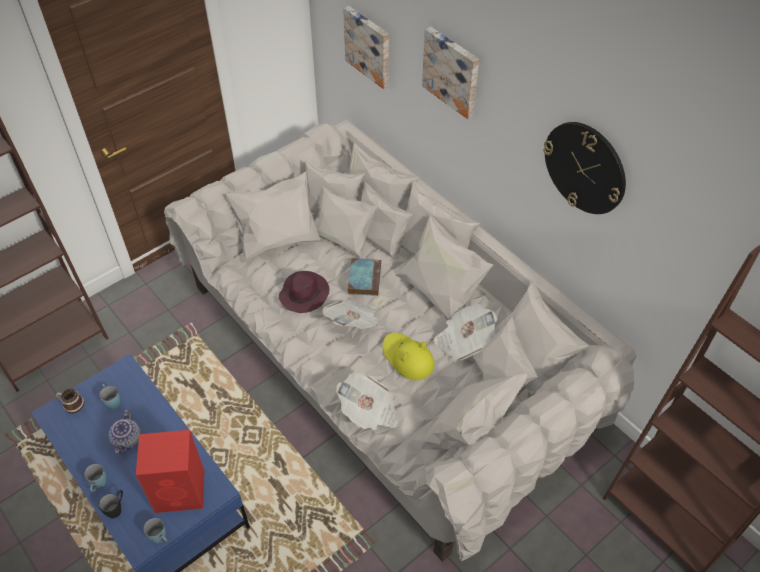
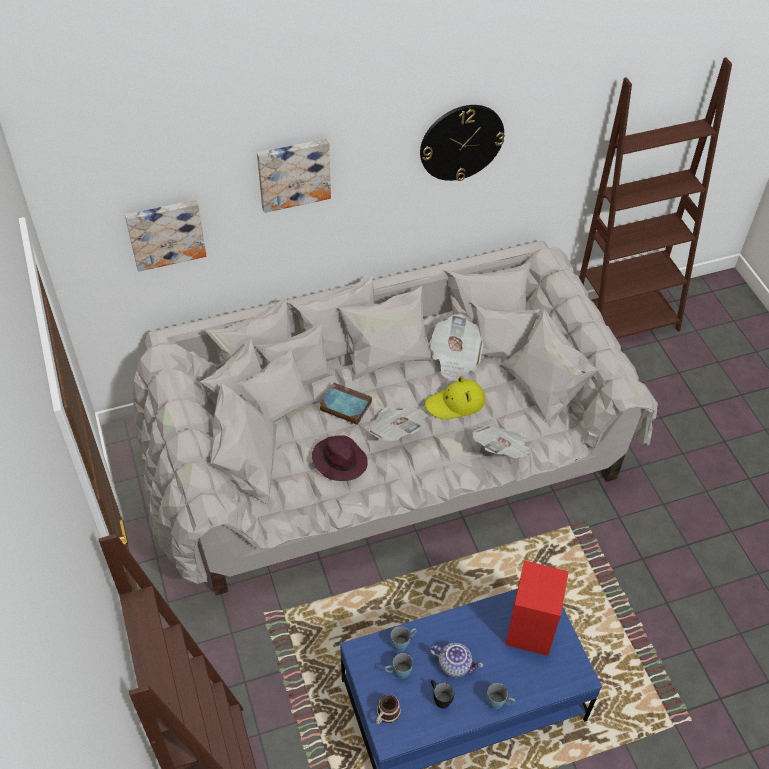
camera: 70 degrees left, 0 degrees up
black mug [99,490,123,518] -> black mug moved to [431,680,454,708]
blue mug [144,518,167,543] -> blue mug moved to [390,626,417,651]

